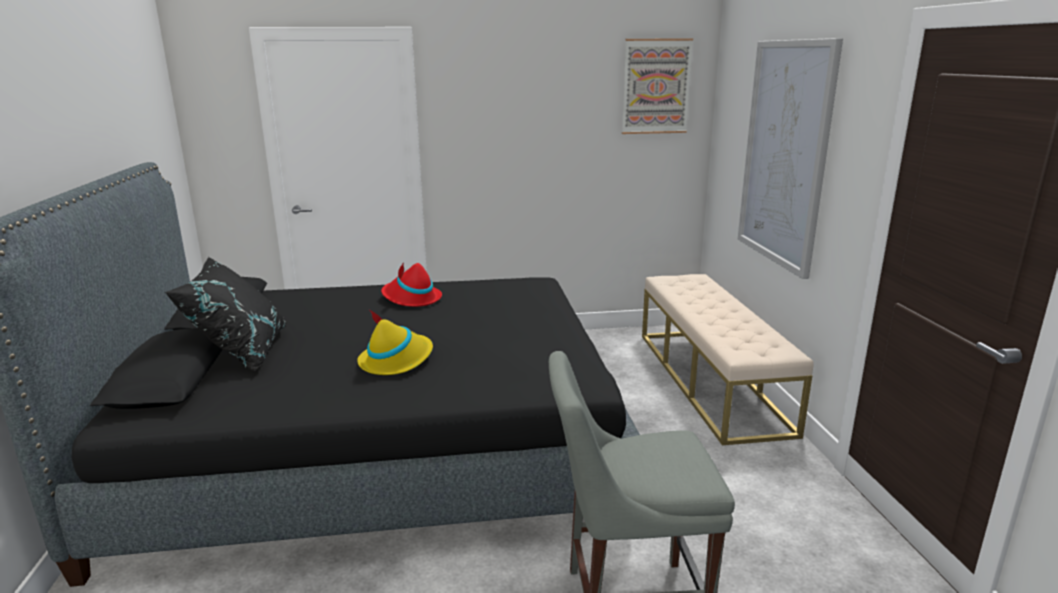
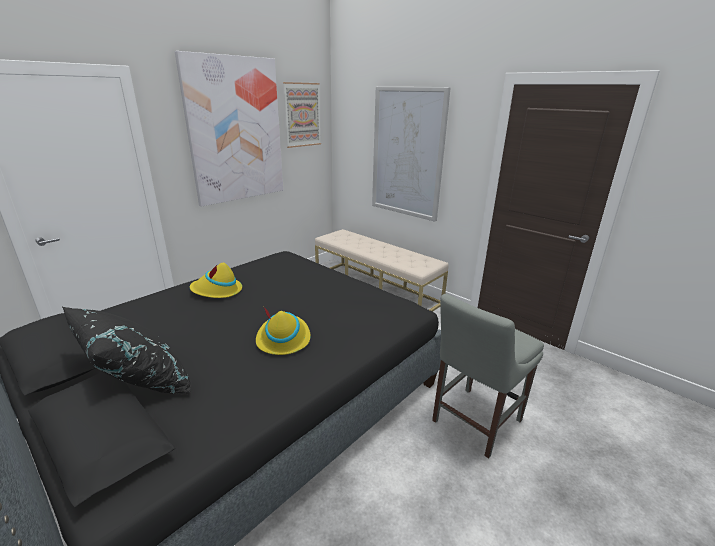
camera: 40 degrees left, 5 degrees up
red hat [381,262,442,307] -> yellow hat [190,263,242,298]
none -> picture [175,51,283,207]

